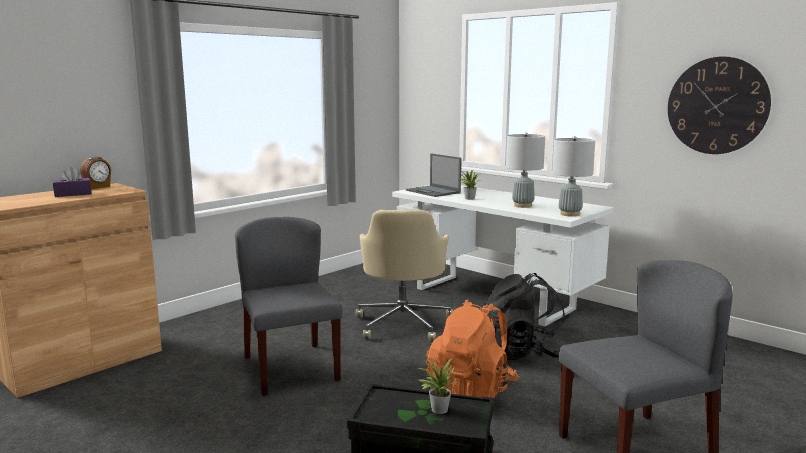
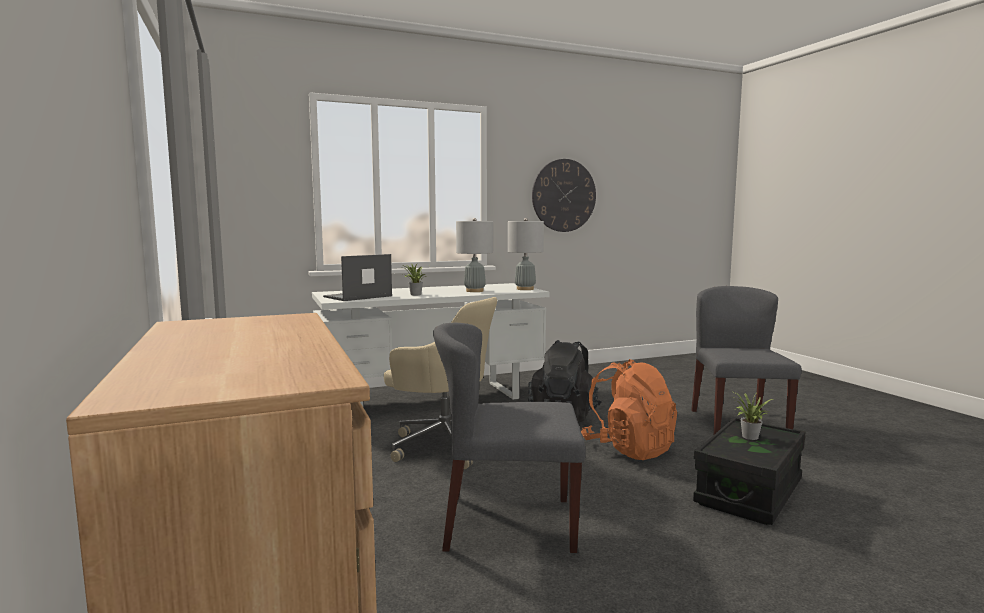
camera: 65 degrees left, 5 degrees down
purple tissue box [53,167,92,197] -> none
alarm clock [80,157,111,190] -> none
laptop [406,153,461,197] -> laptop turned 150 degrees clockwise [323,254,392,301]

